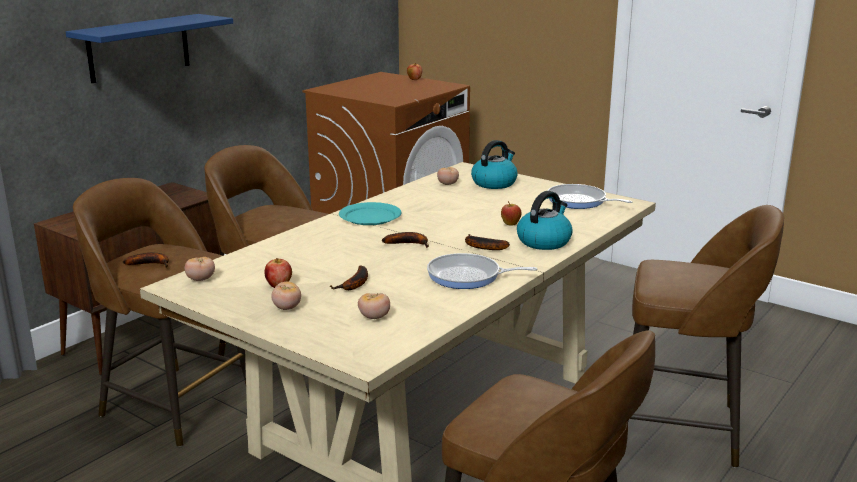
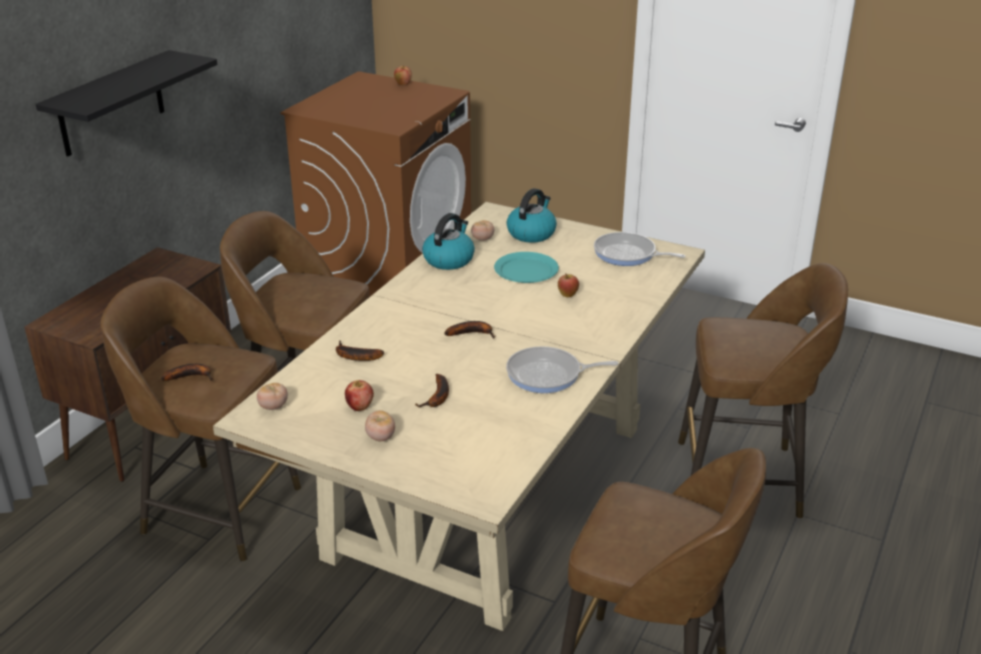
camera: 10 degrees left, 10 degrees up
blue shelf [66,14,233,83] -> black shelf [35,50,217,157]
turquoise plate [339,202,402,225] -> turquoise plate moved to [494,252,559,283]
tomato [358,293,390,319] -> none
banana [465,234,510,250] -> banana moved to [336,341,384,361]
kettle [517,191,573,250] -> kettle moved to [422,213,475,270]

